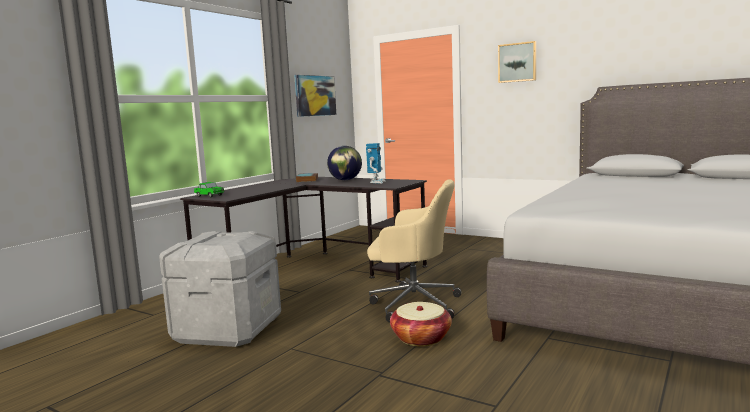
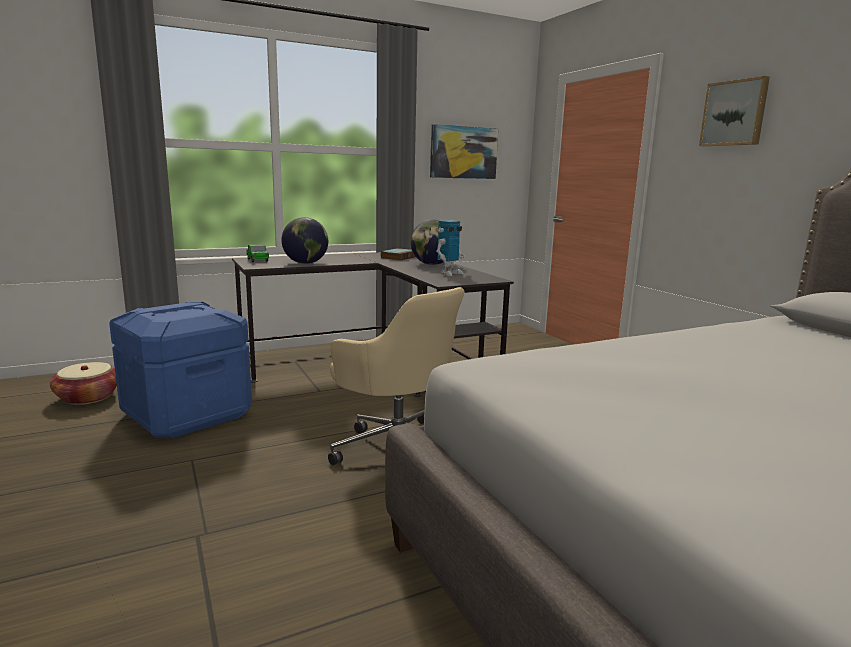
camera: 30 degrees right, 5 degrees up
grey storage box [159,231,281,347] -> blue storage box [109,301,252,438]
basket [390,302,452,346] -> basket moved to [50,362,117,405]
none -> globe [281,217,328,264]

